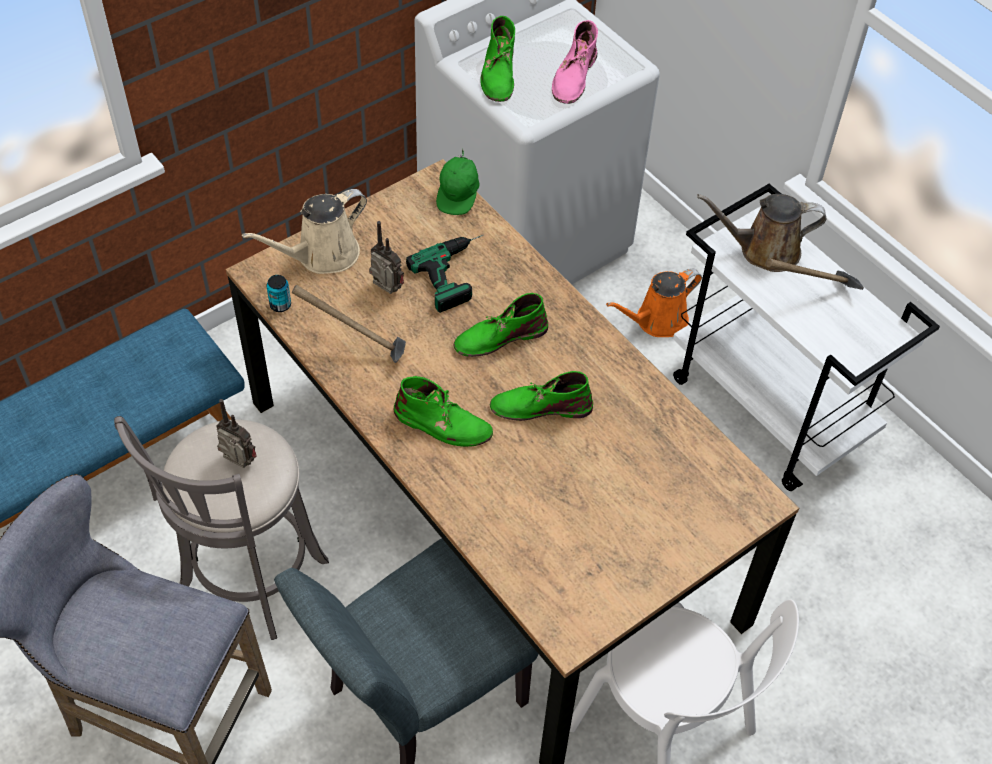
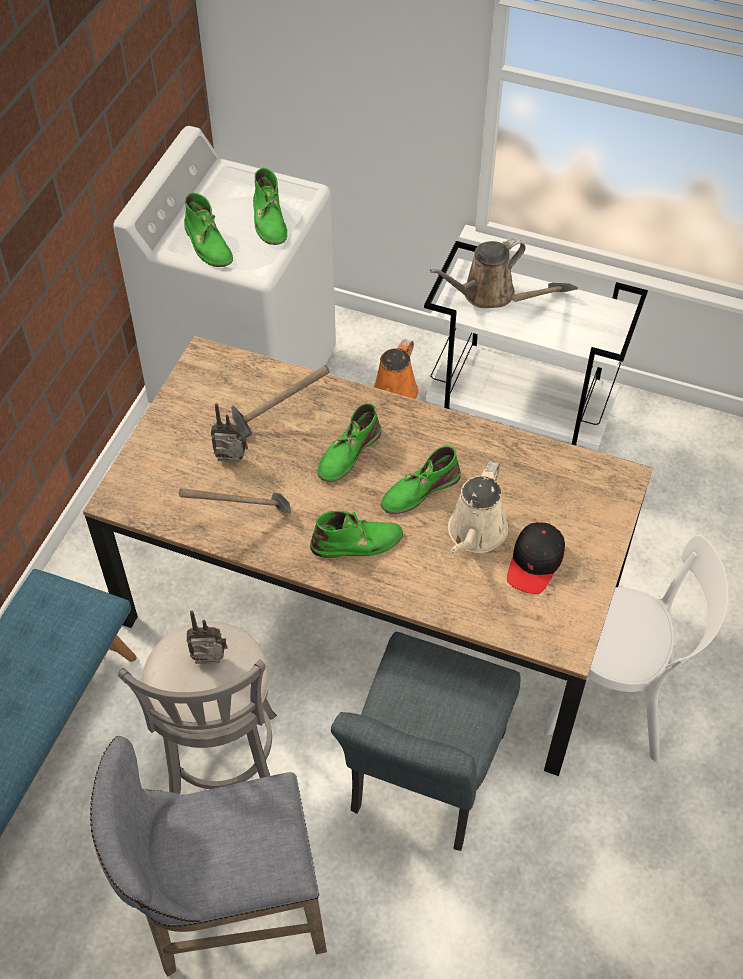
camera: 30 degrees left, 0 degrees up
beige watering can [242,189,367,274] -> beige watering can moved to [448,461,508,554]
can [266,275,291,312] -> none
power drill [406,235,483,313] -> hammer [231,365,330,438]
green cap [436,149,480,215] -> none
pink boot [552,20,598,104] -> green boot [253,168,287,245]
none -> black cap [507,522,565,594]

